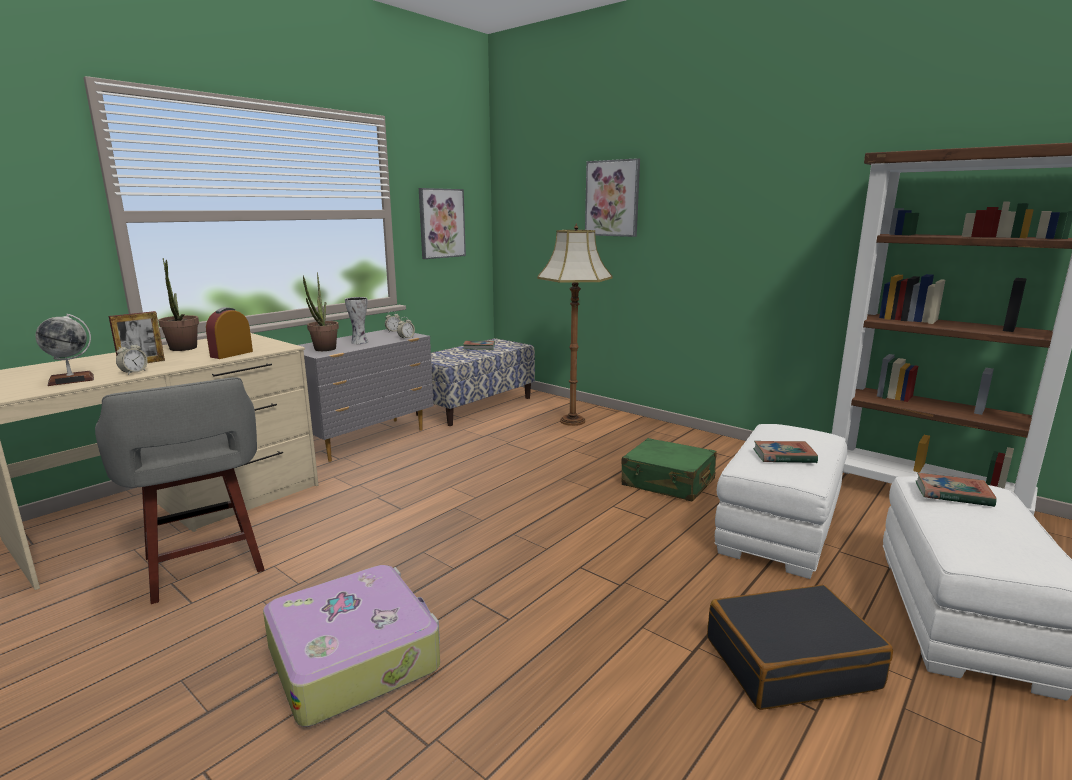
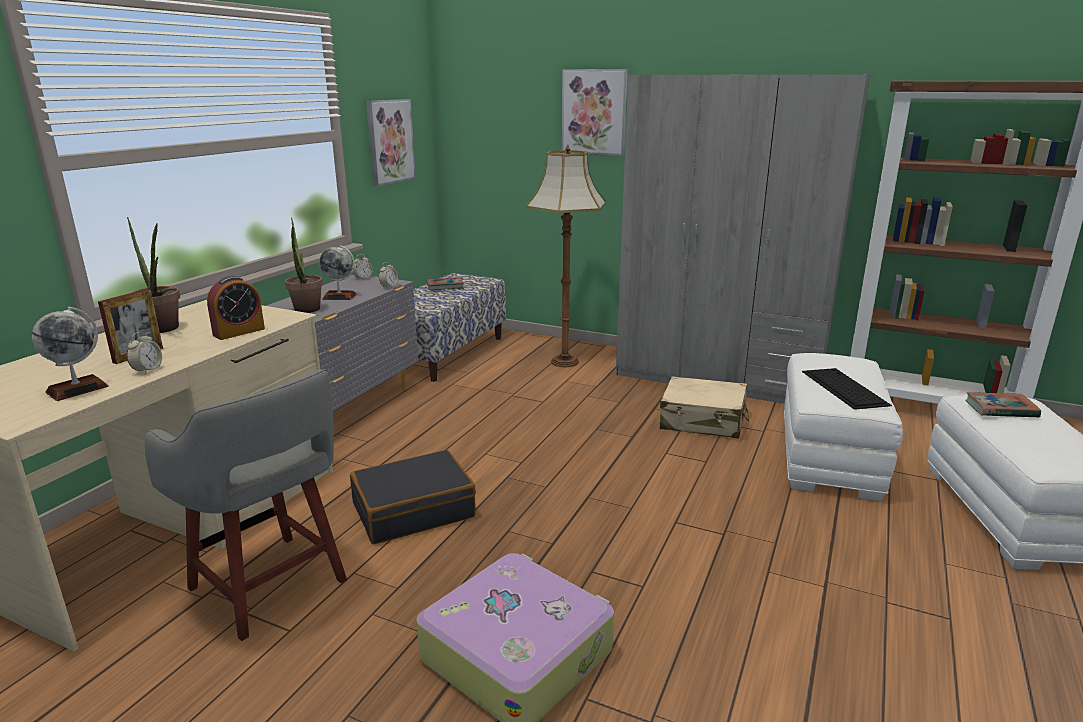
camera: 15 degrees left, 5 degrees up
alarm clock [206,307,253,359] -> alarm clock turned 150 degrees counterclockwise [207,276,265,340]
vase [345,297,368,344] -> globe [319,245,356,300]
green suitcase [621,438,717,502] -> beige suitcase [660,376,749,439]
black suitcase [707,585,893,710] -> black suitcase moved to [350,450,476,544]
book [753,441,818,463] -> keyboard [802,368,892,410]
none -> grey wardrobe [616,74,870,404]

